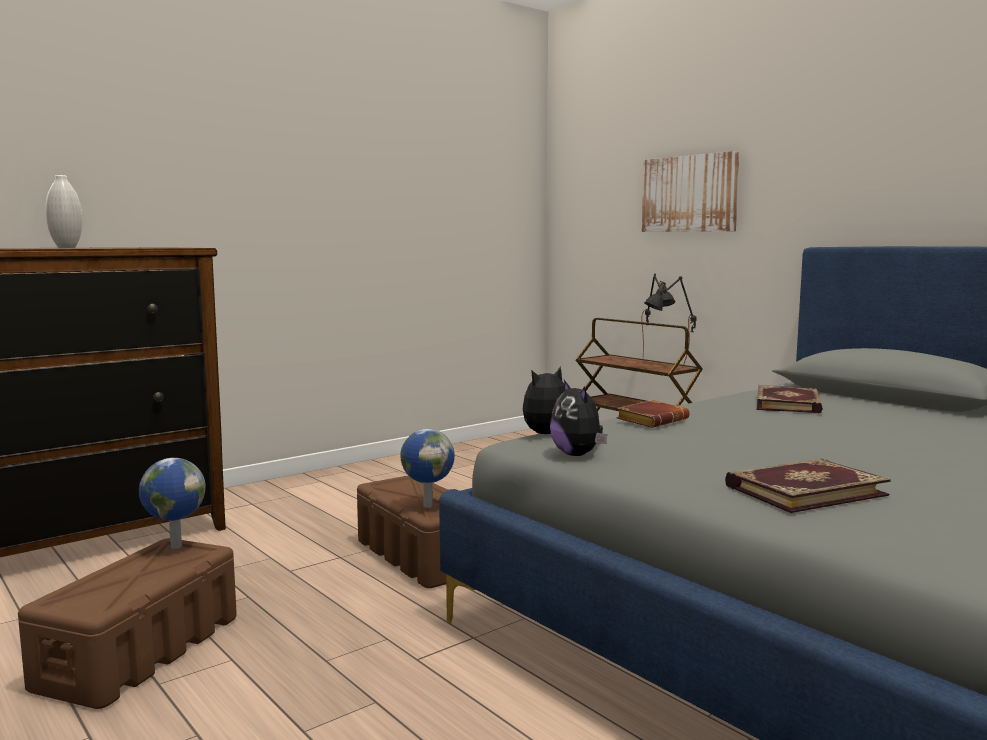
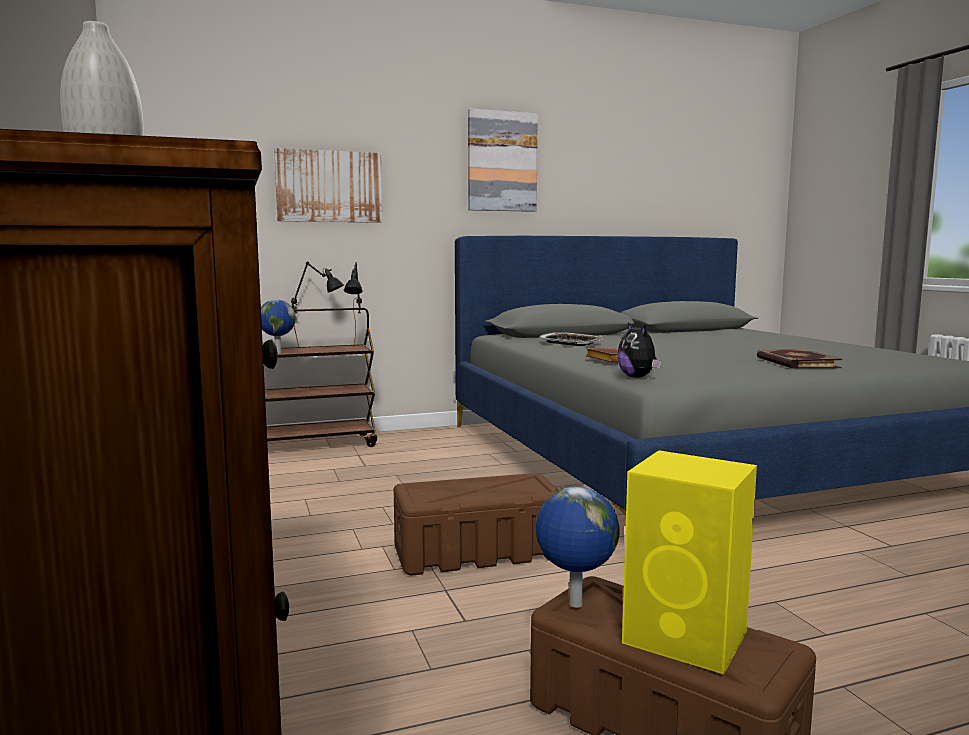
camera: 70 degrees left, 0 degrees up
globe [400,429,455,508] -> globe moved to [261,299,296,354]
plush toy [550,380,607,456] -> none
book [757,385,823,413] -> tray [538,332,603,346]
none -> picture [468,109,538,212]
none -> yellow speaker [622,451,757,674]

